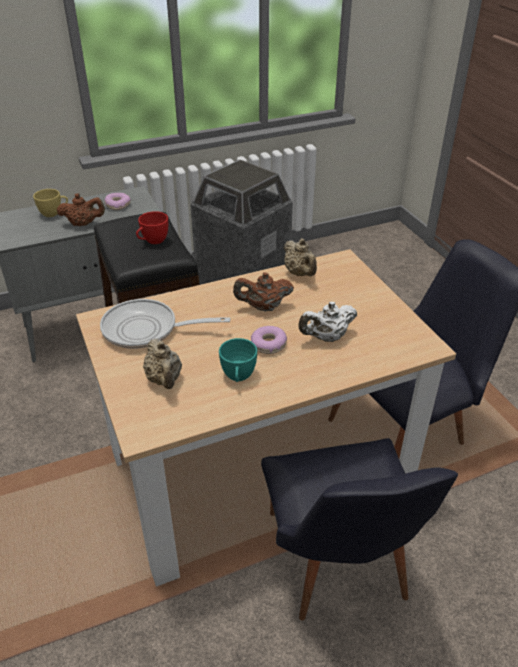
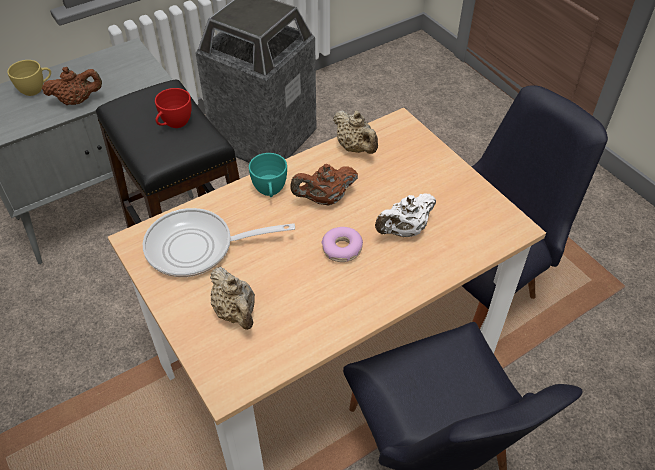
camera: 10 degrees left, 10 degrees up
donut [104,193,131,210] -> none
turquoise cup [219,338,257,382] -> turquoise cup moved to [249,153,287,197]

